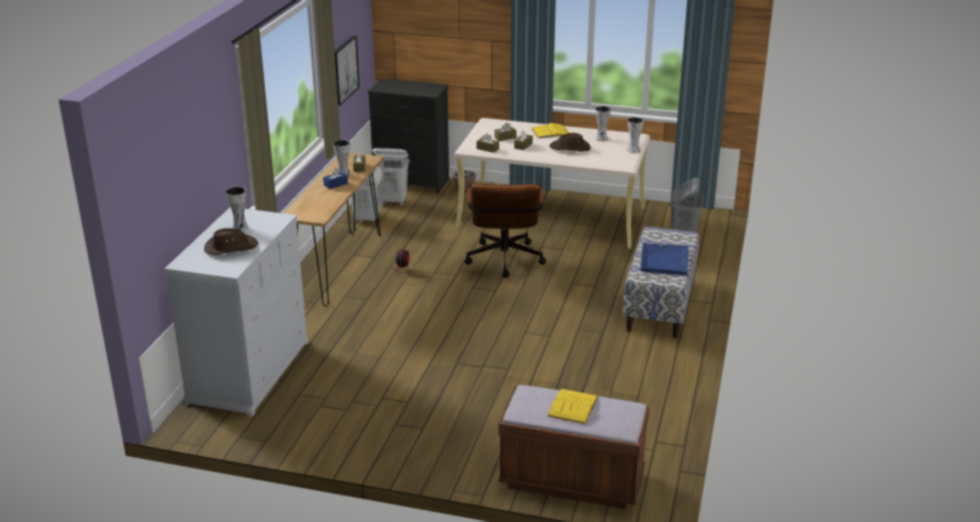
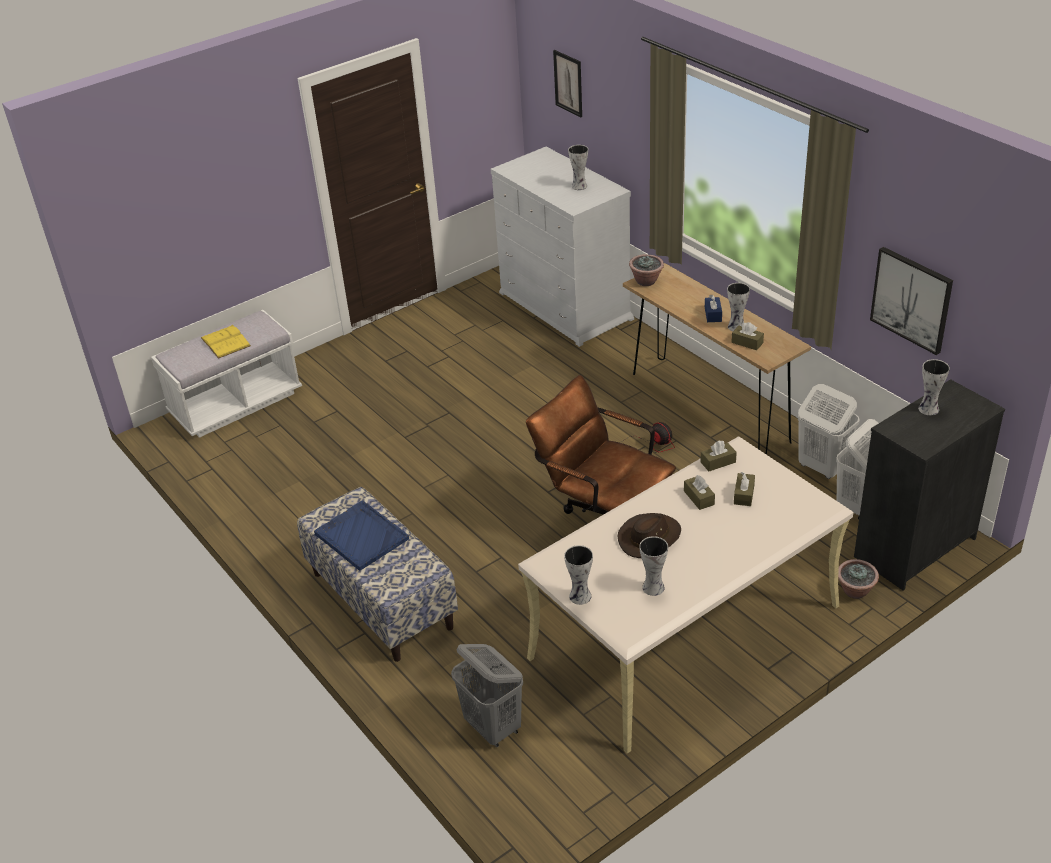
camera: 130 degrees right, 10 degrees up
brown hat [204,228,258,255] -> none
brown bench [498,385,650,509] -> white bench [151,310,302,438]
yellow book [531,123,569,138] -> none
none -> picture [553,50,582,117]
none -> potted plant [629,254,664,286]
none -> vase [918,359,950,415]

